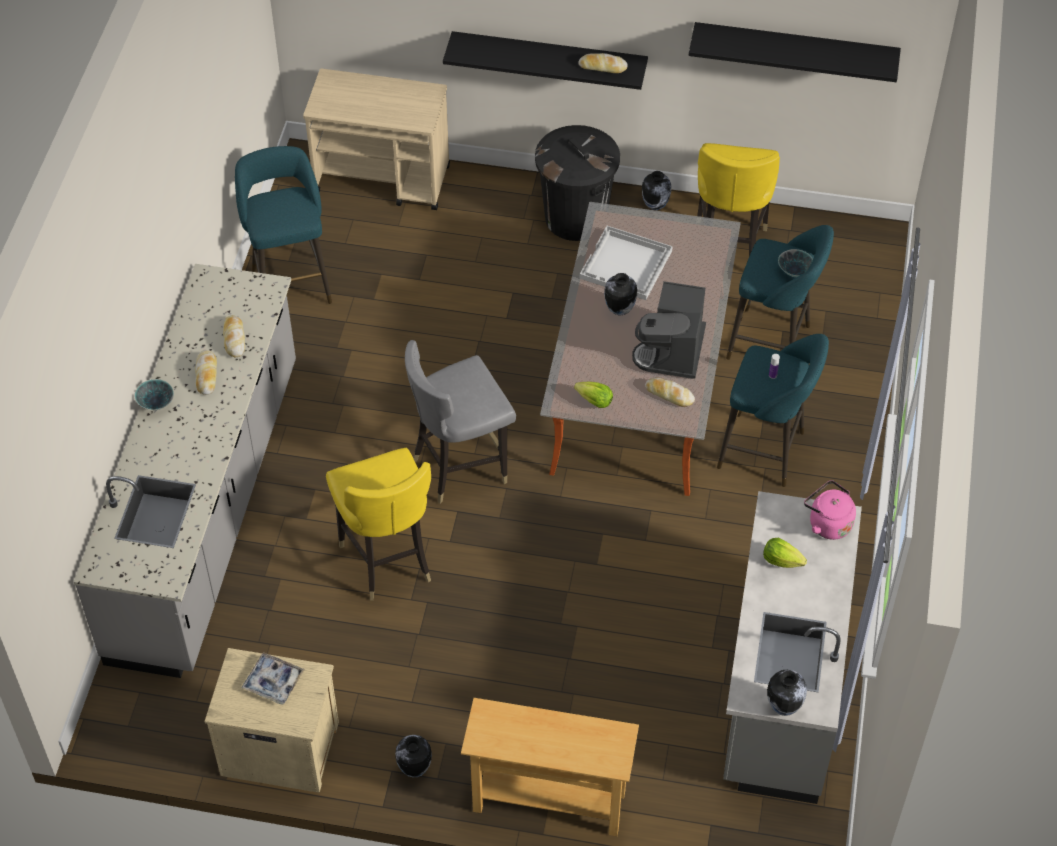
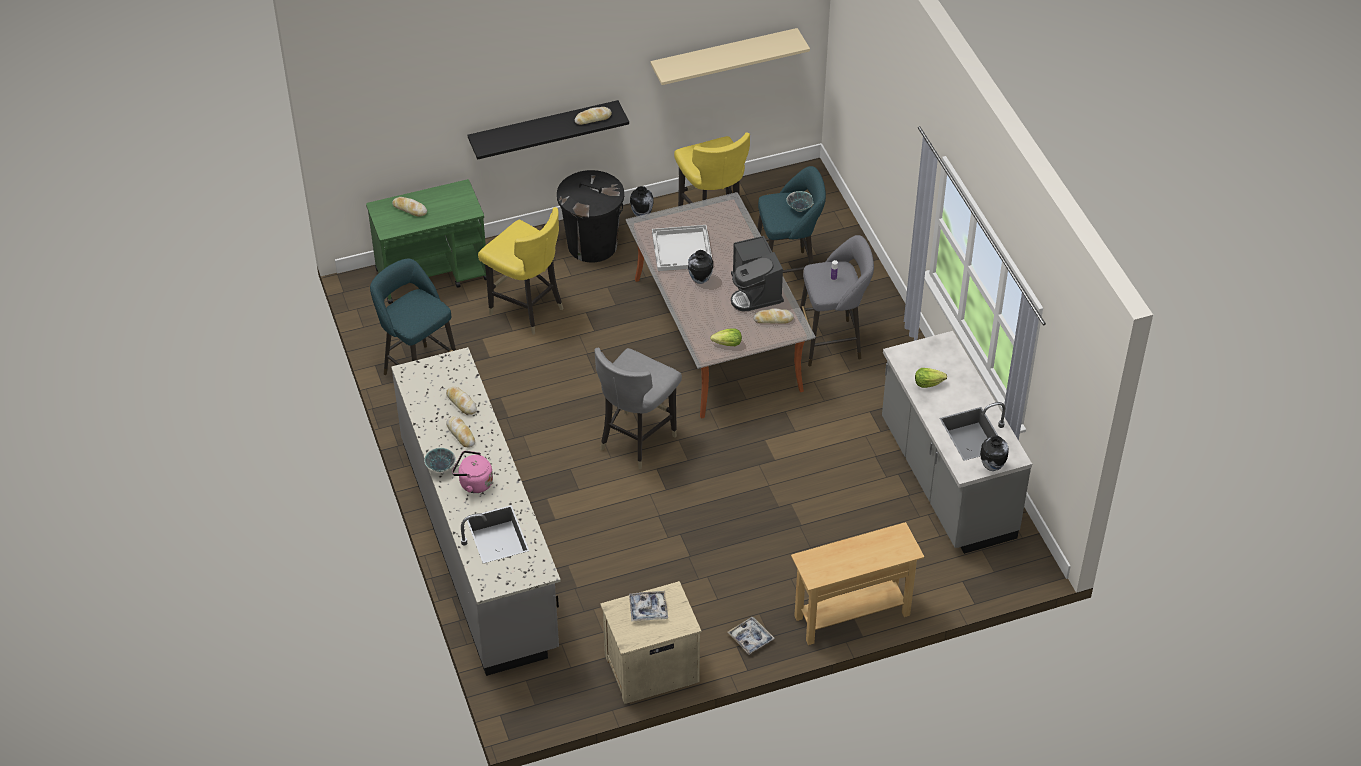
camera: 30 degrees left, 5 degrees down
beige cart [303,69,450,210] -> green cart [366,179,486,304]
yellow chair [326,448,431,601] -> yellow chair moved to [478,207,564,335]
vase [395,735,432,777] -> tray [727,617,775,655]
black shelf [689,22,901,82] -> beige shelf [650,28,810,85]
turquoise stool [717,334,829,487] -> grey stool [800,235,874,366]
pink kettle [804,480,856,540] -> pink kettle moved to [452,451,493,493]
none -> bread [392,197,427,217]

